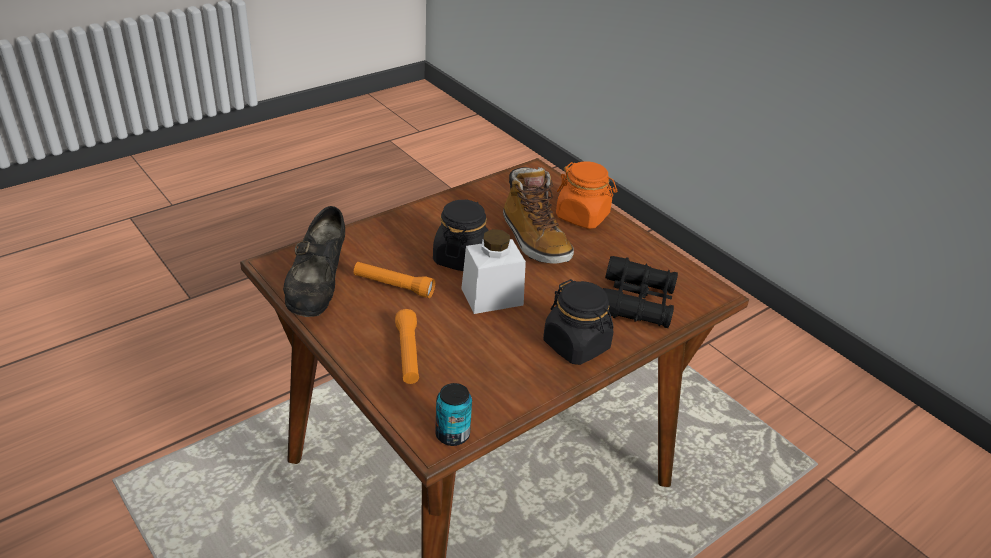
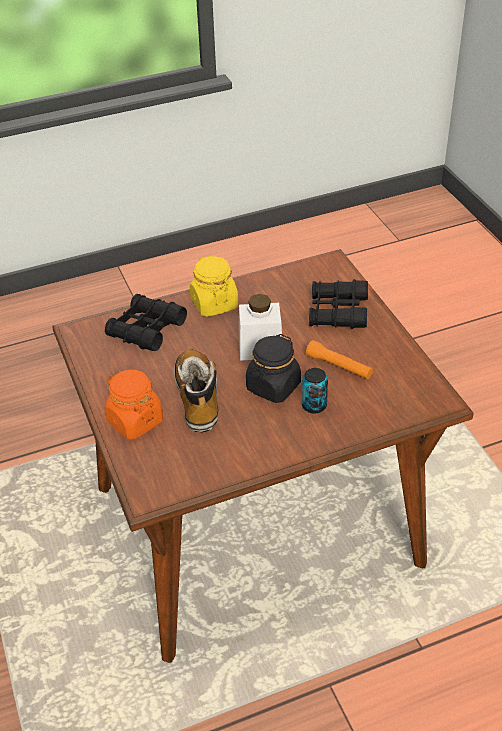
camera: 160 degrees left, 5 degrees up
black shoe [283,206,345,317] -> none
orange flashlight [395,309,419,384] -> black binoculars [309,279,368,329]
can [435,383,472,446] -> can moved to [302,368,328,414]
black jar [543,279,614,365] -> yellow jar [190,256,238,317]

